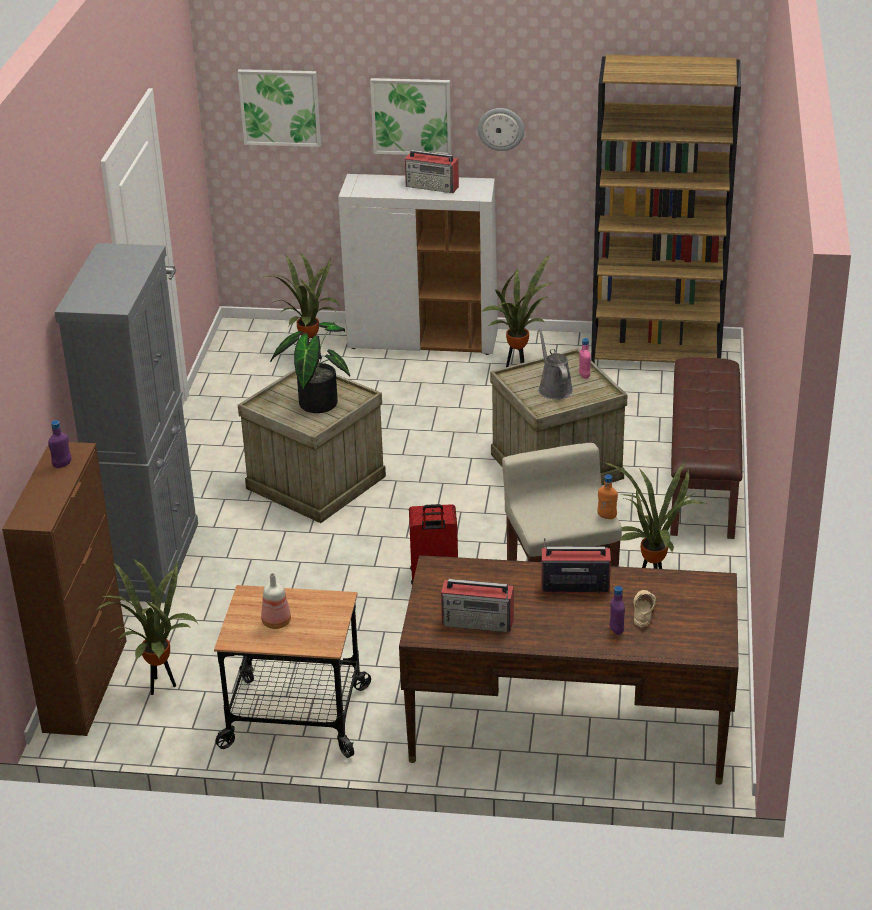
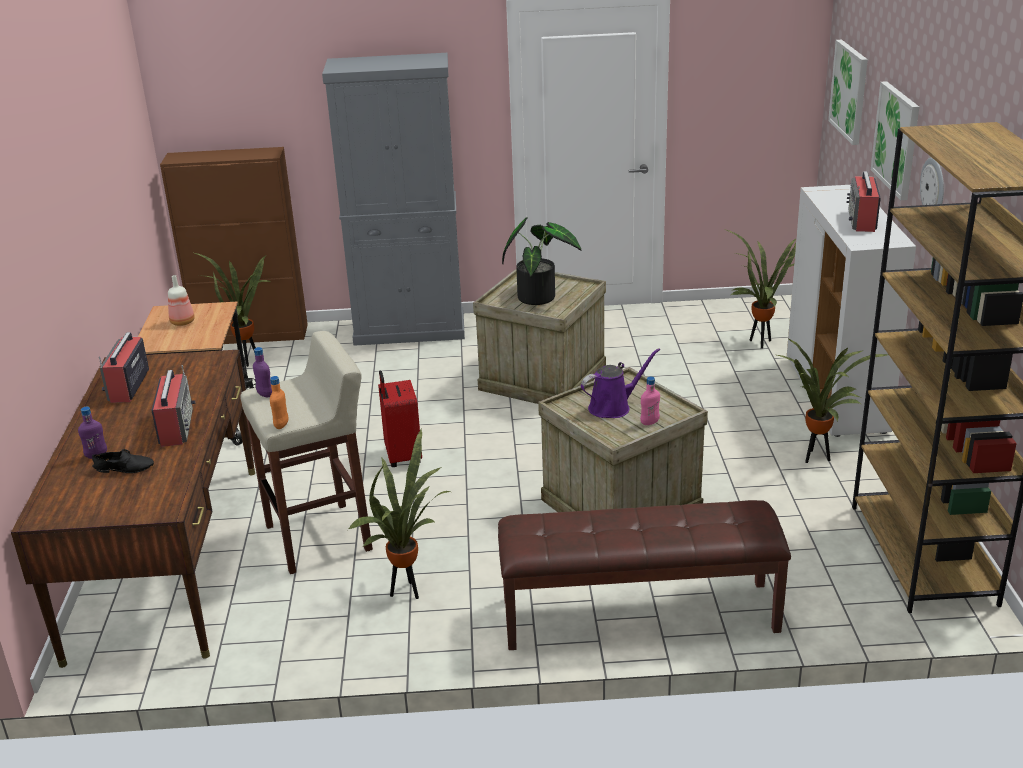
camera: 80 degrees right, 5 degrees down
purple bottle [48,420,71,468] -> purple bottle moved to [253,347,272,397]
grey watering can [538,328,573,400] -> purple watering can [581,348,660,418]
beige shoe [634,590,656,627] -> black shoe [92,449,154,473]

